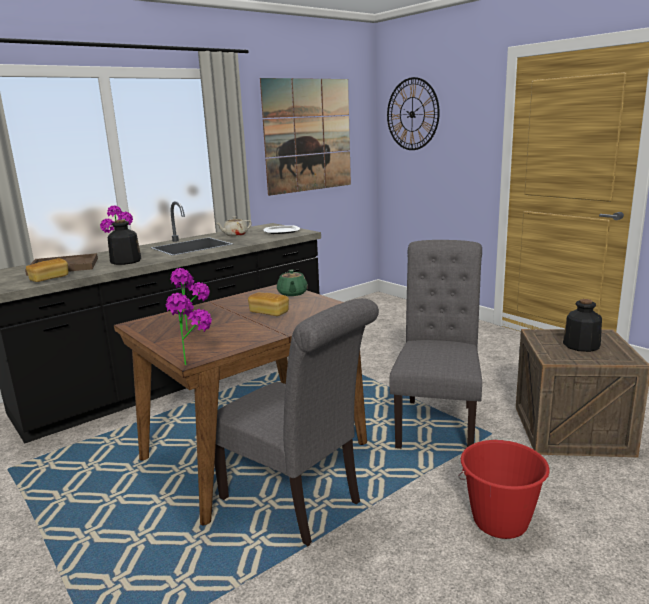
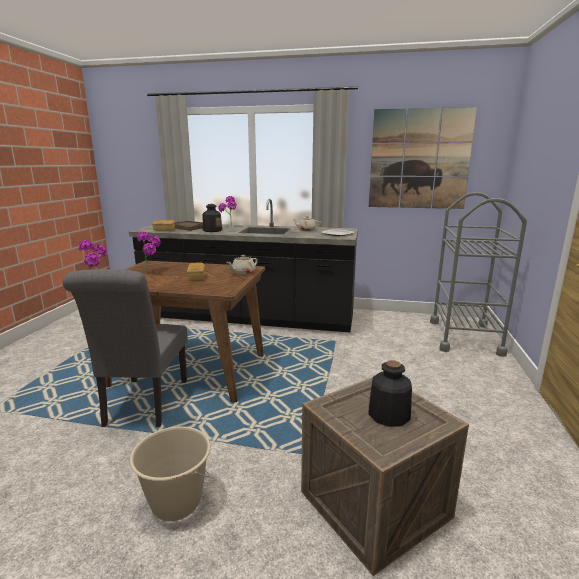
camera: 50 degrees right, 0 degrees up
green teapot [277,270,308,296] -> beige teapot [227,255,258,275]
wall clock [387,77,440,150] -> none
grey chair [389,240,482,449] -> none
red bucket [458,440,550,539] -> beige bucket [130,427,211,521]
none -> grey cart [430,192,527,357]

